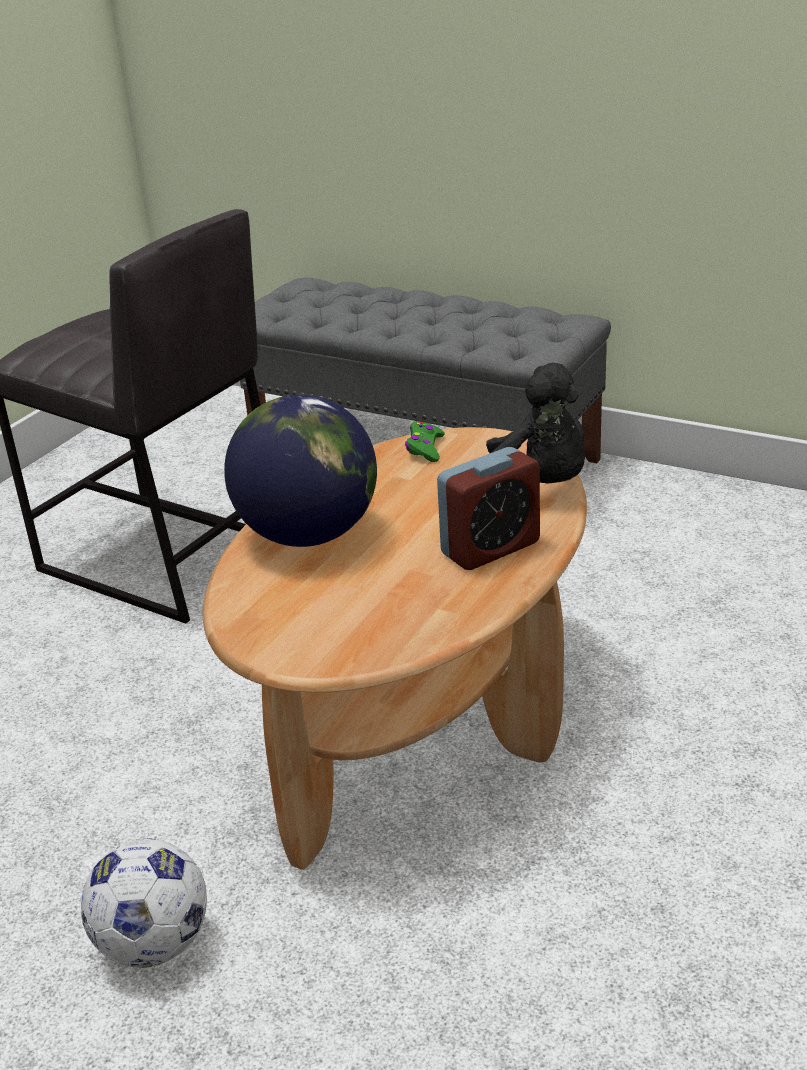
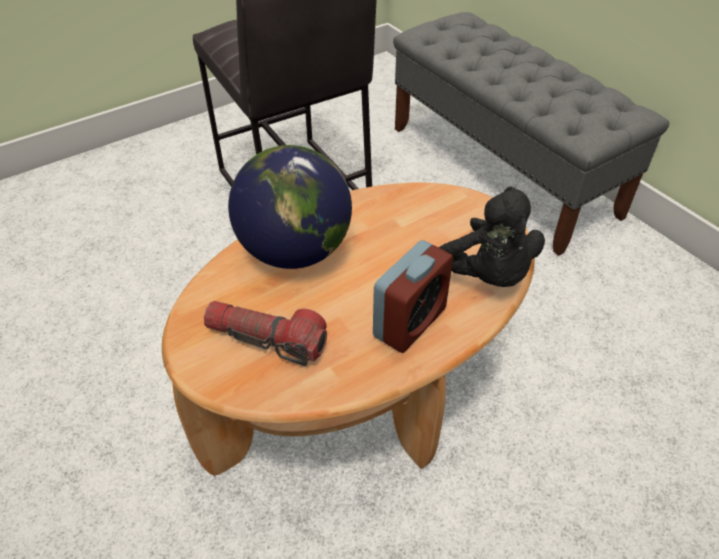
camera: 25 degrees right, 15 degrees up
football [81,839,207,968] -> none
green game controller [405,421,445,462] -> none
alarm clock [437,447,540,570] -> alarm clock turned 45 degrees counterclockwise [373,240,453,353]
none -> flashlight [204,301,327,366]

